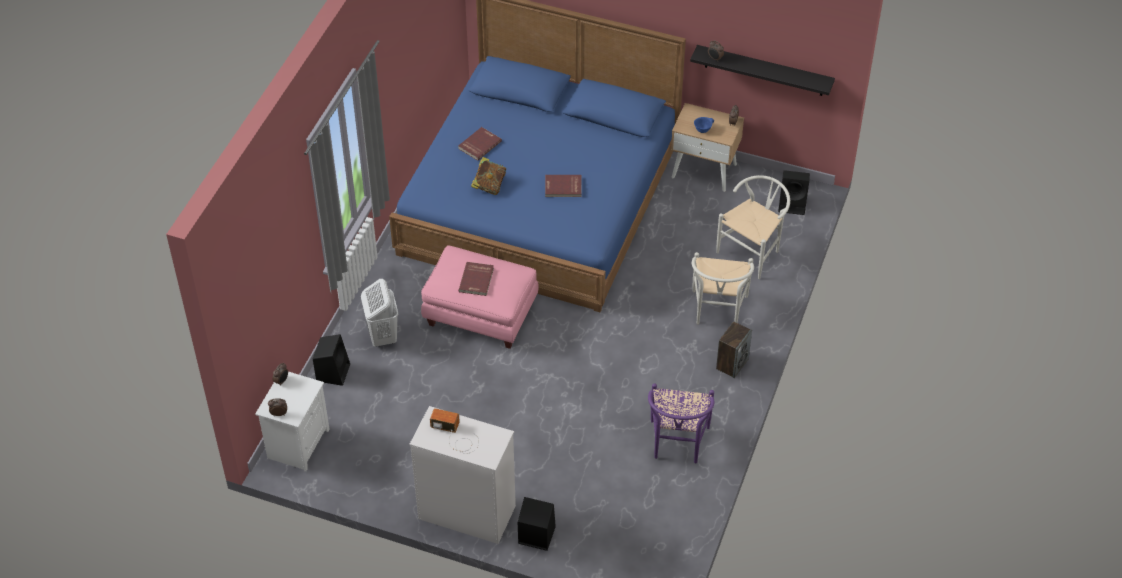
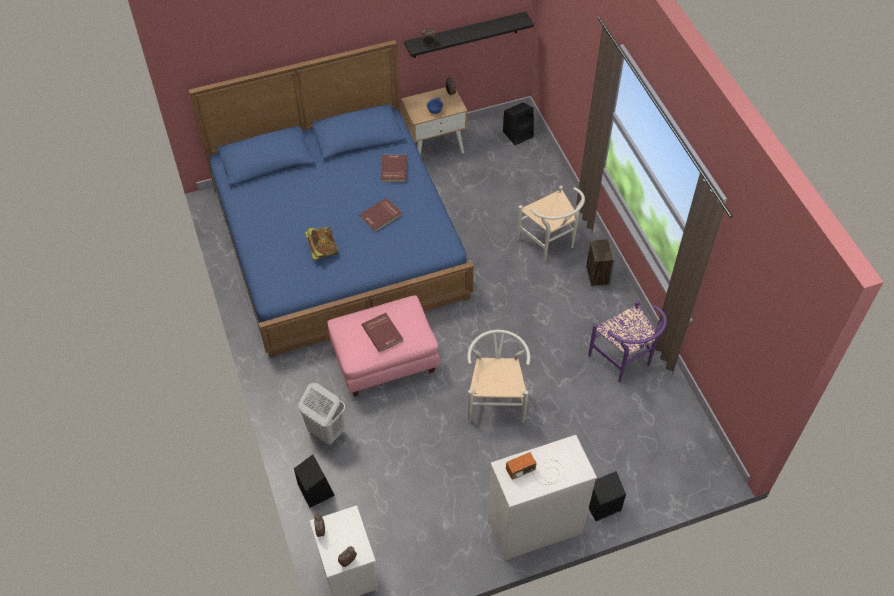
camera: 40 degrees left, 5 degrees up
red book [458,127,502,161] -> red book moved to [381,155,407,182]
white chair [716,175,790,279] -> white chair moved to [467,330,530,423]

